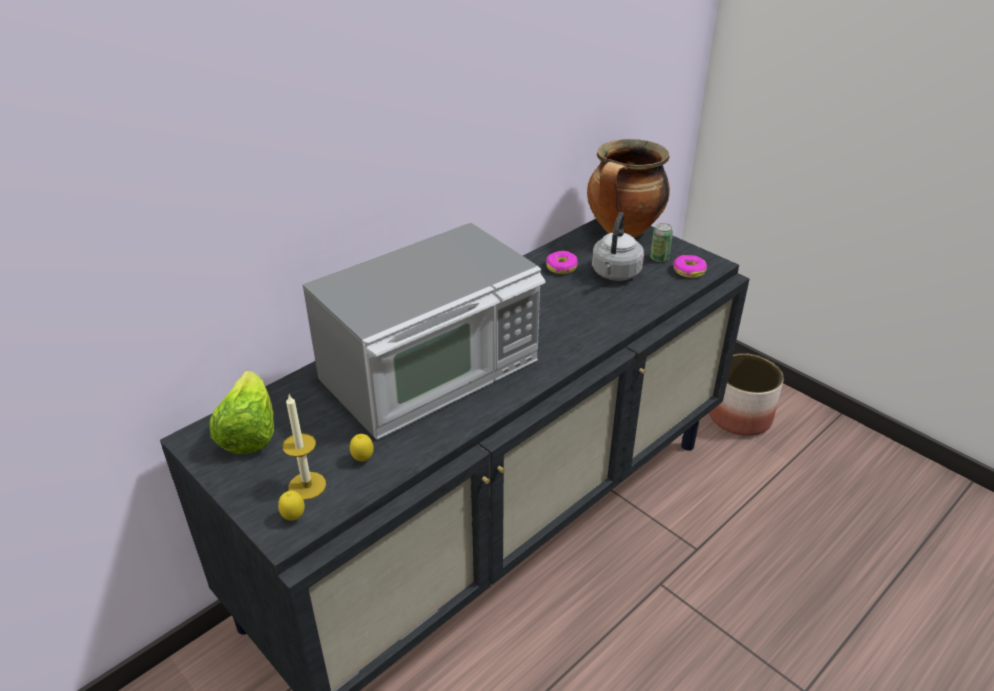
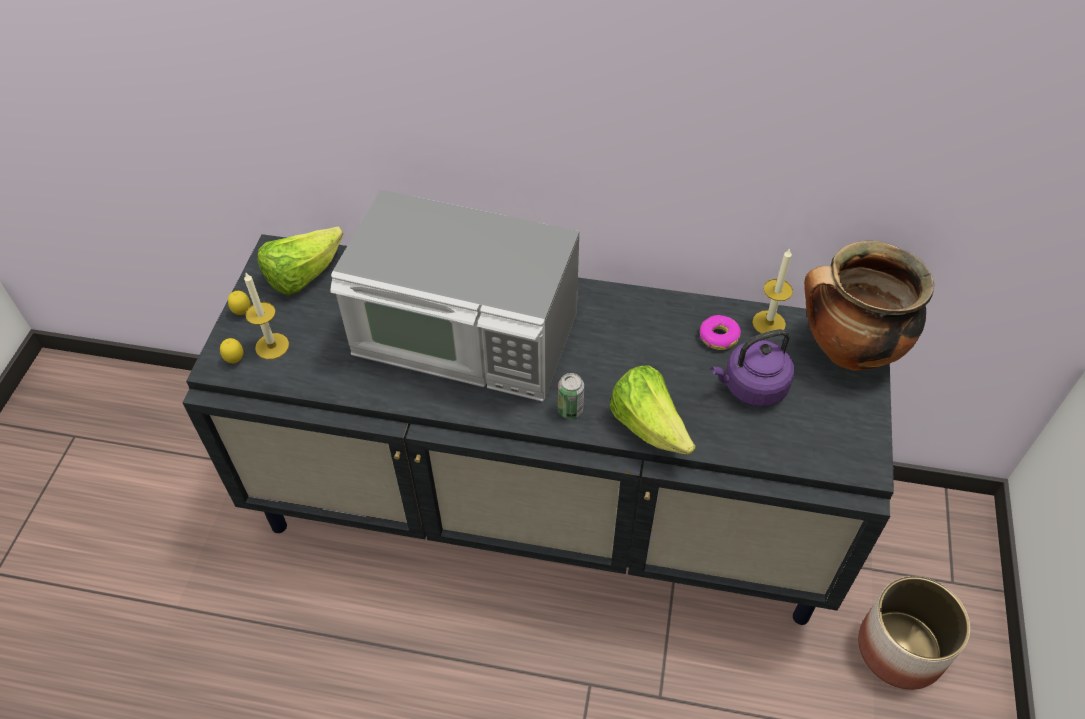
camera: 55 degrees right, 15 degrees up
lemon [350,434,374,462] -> lemon moved to [228,291,250,315]
grey kettle [592,212,644,281] -> purple kettle [711,329,794,407]
can [650,223,673,262] -> can moved to [558,373,584,419]
donut [673,255,707,278] -> none
none -> lettuce [609,365,696,455]
none -> candle [752,248,793,334]

